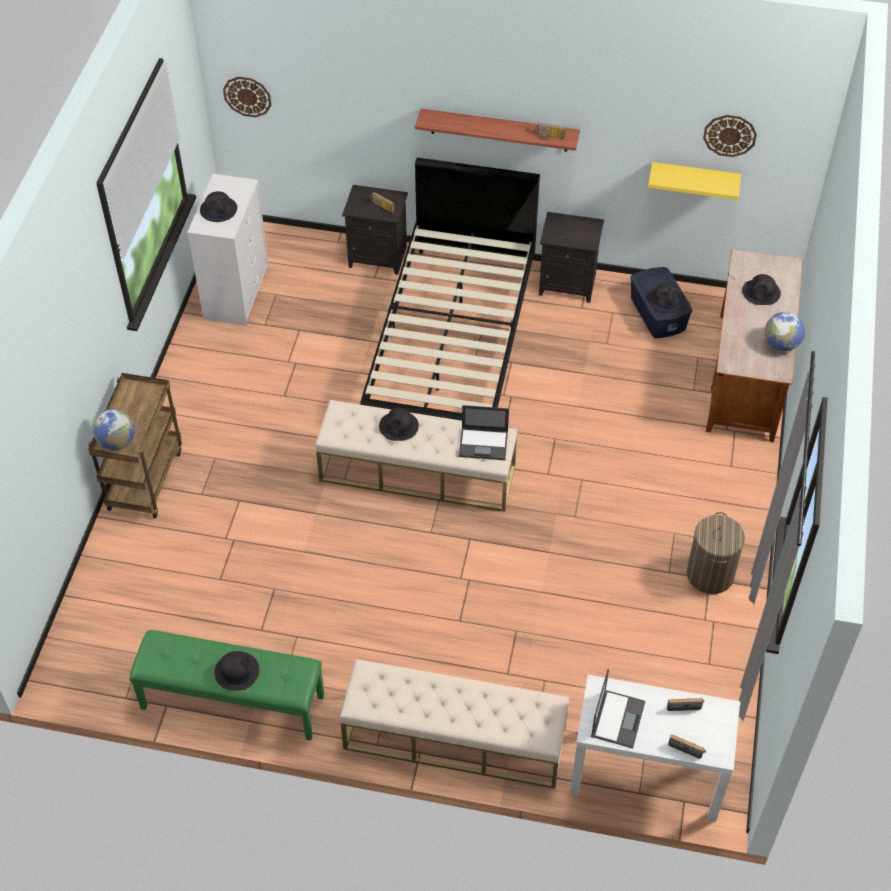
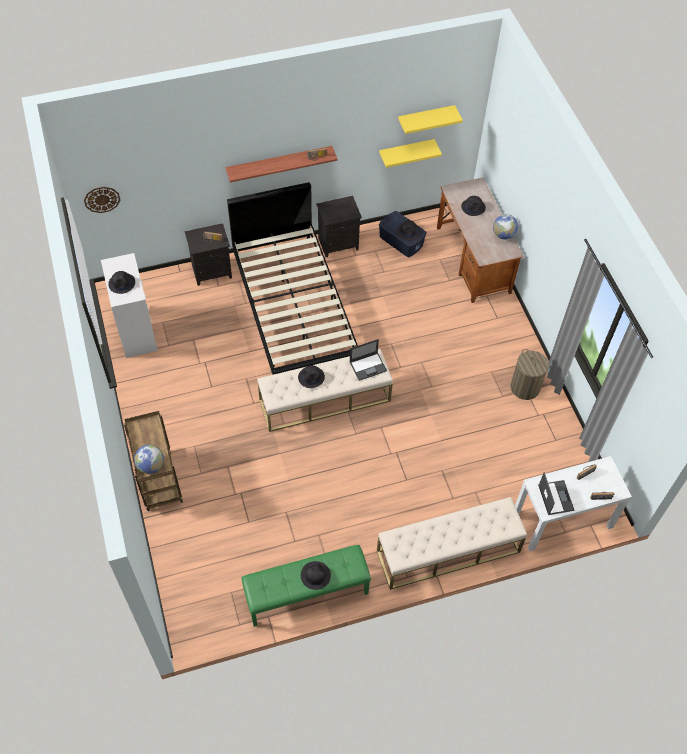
camera: 30 degrees left, 5 degrees up
wall clock [703,115,757,157] -> yellow shelf [398,105,463,134]

